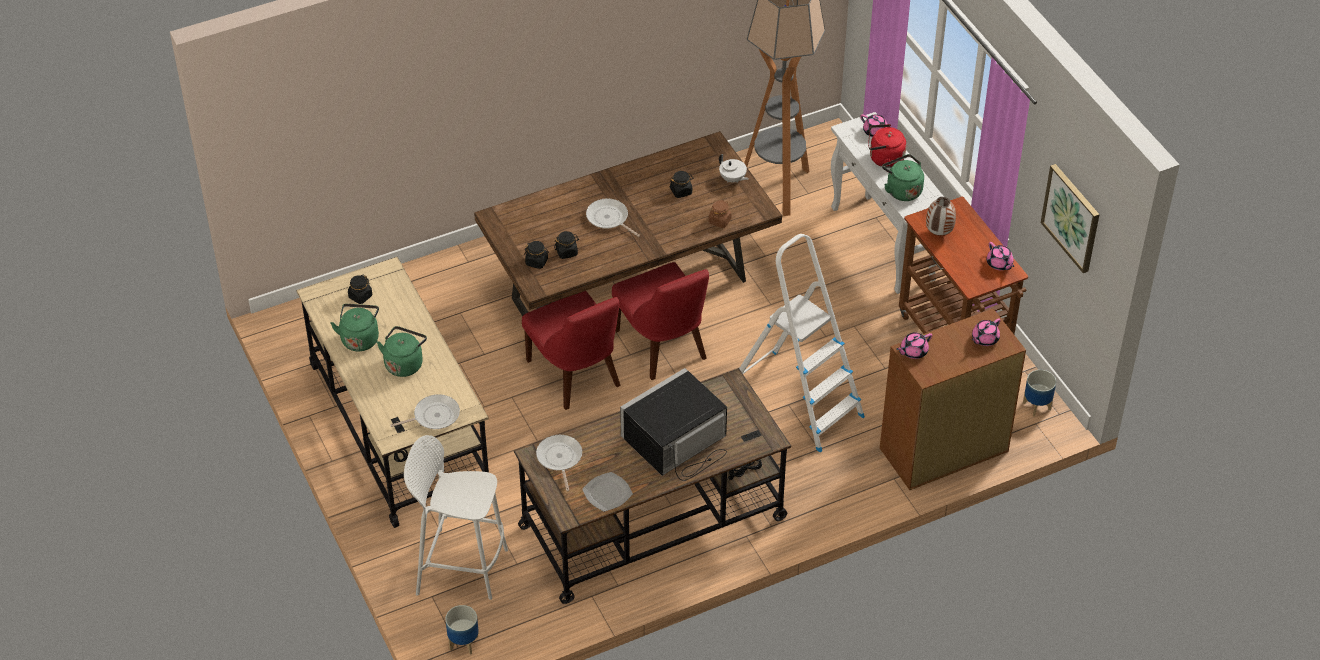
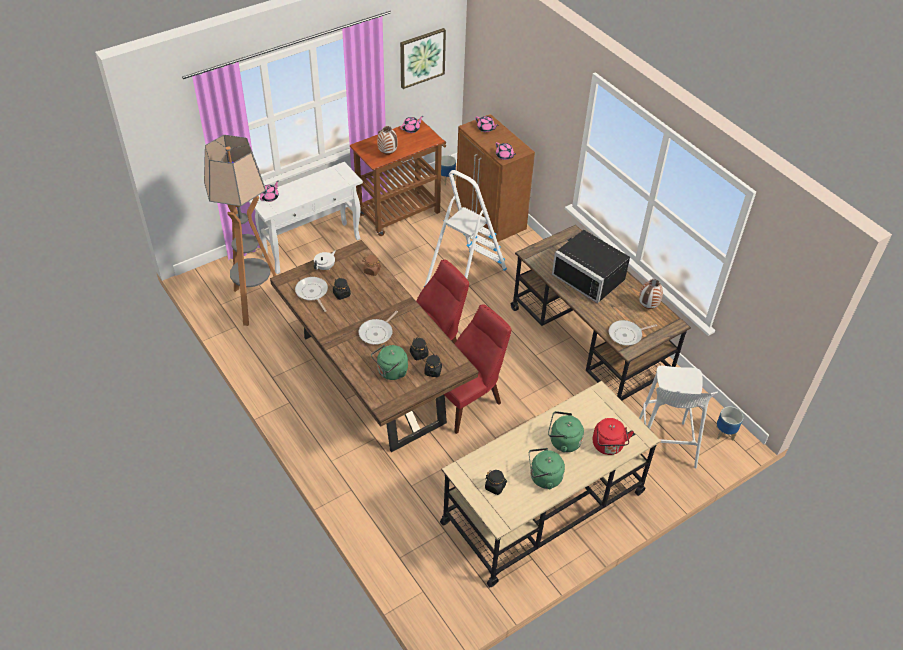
camera: 100 degrees left, 0 degrees up
frying pan [390,394,460,429] -> frying pan moved to [295,277,328,312]
plate [582,472,633,512] -> vase [639,279,663,309]
red kettle [868,124,906,168] -> red kettle moved to [593,418,634,455]
green kettle [882,154,924,201] -> green kettle moved to [371,345,408,380]

